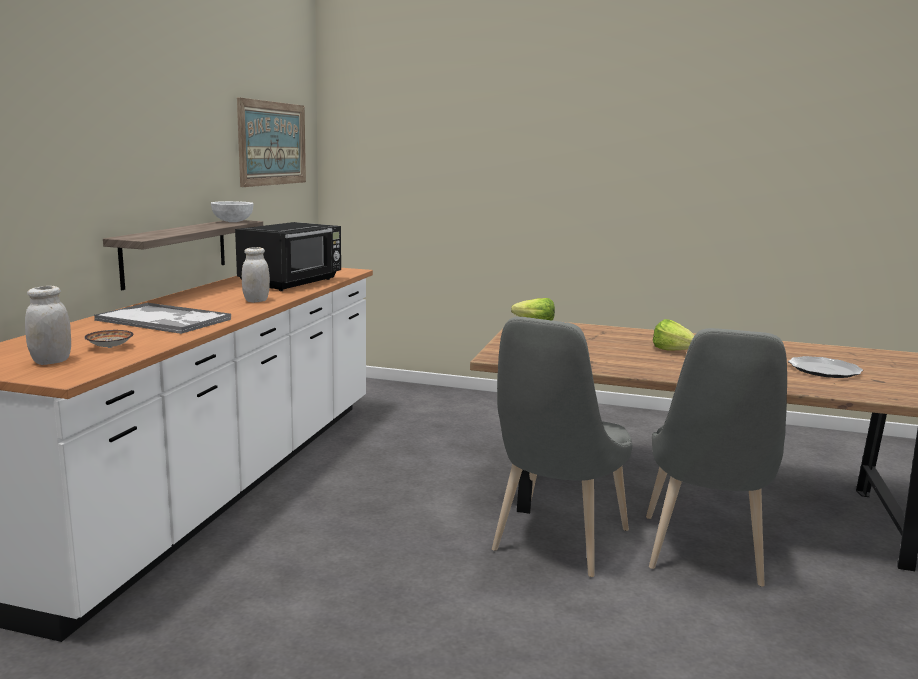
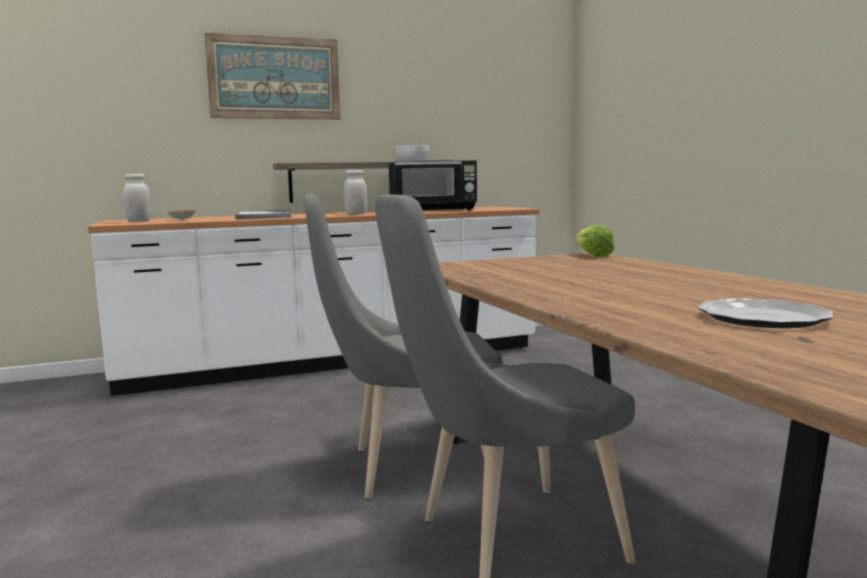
camera: 55 degrees right, 5 degrees down
picture [237,97,306,187] -> picture moved to [204,33,341,120]
lettuce [653,319,695,351] -> none

